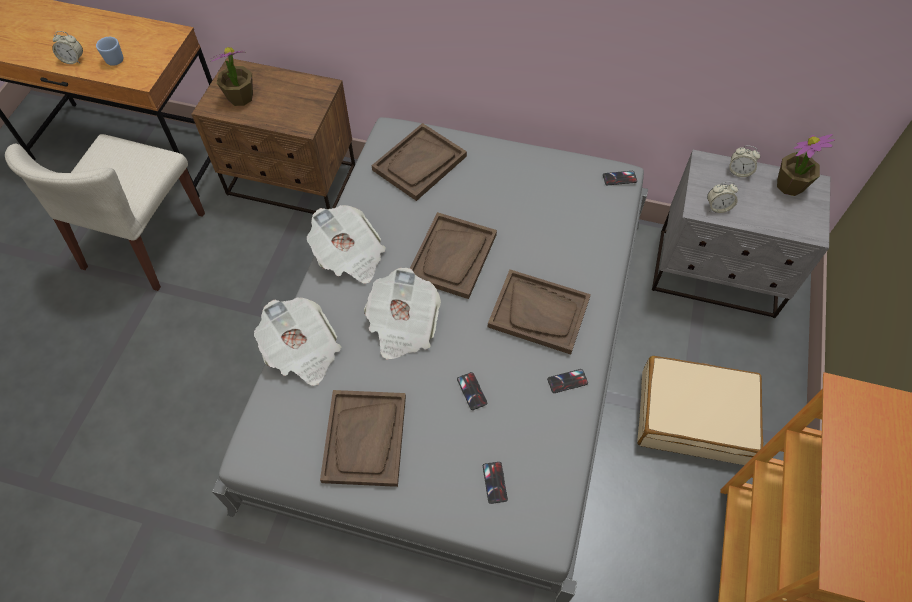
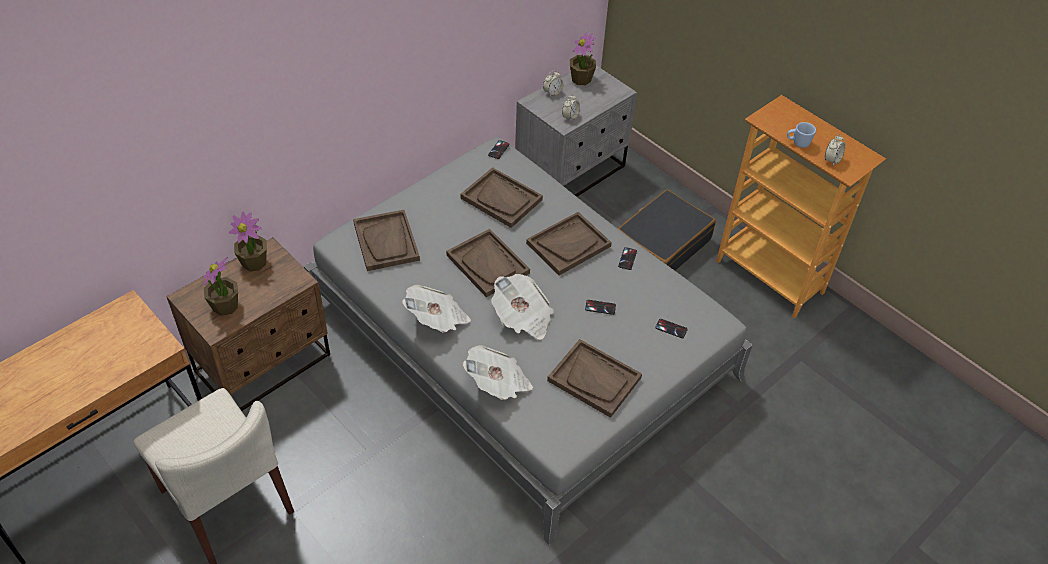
camera: 60 degrees left, 10 degrees down
alarm clock [52,31,83,64] -> alarm clock moved to [825,134,846,166]
blue mug [96,37,123,66] -> blue mug moved to [787,122,816,148]
beige suitcase [637,356,763,465] -> black suitcase [617,190,716,271]
none -> potted plant [229,212,267,272]
none -> brown tray [460,167,543,228]

